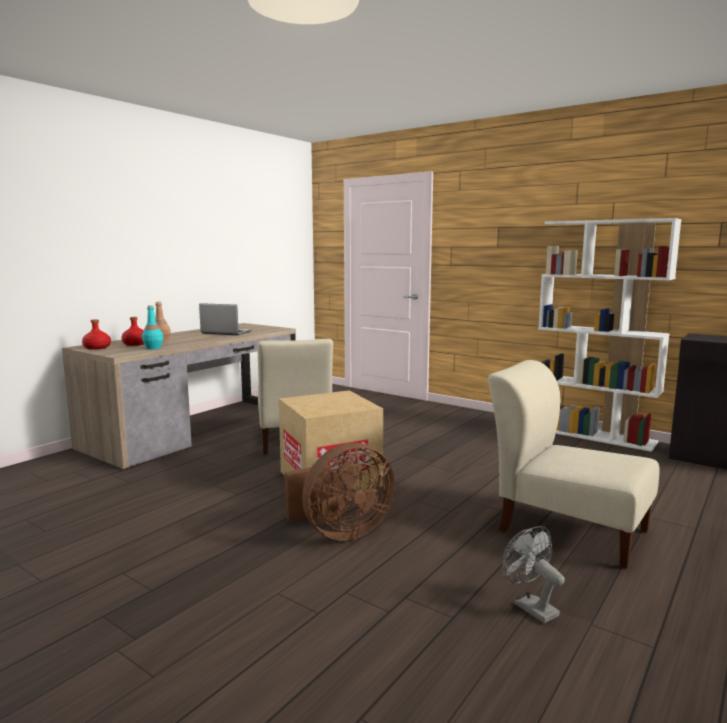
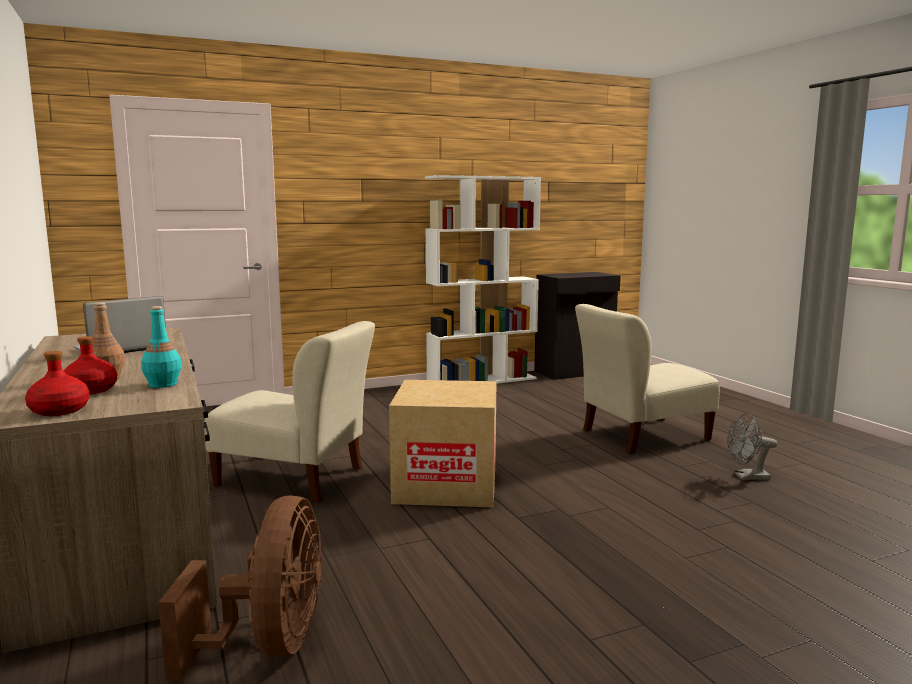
camera: 60 degrees left, 0 degrees up
brown fan [284,443,395,541] -> brown fan moved to [158,495,322,680]

